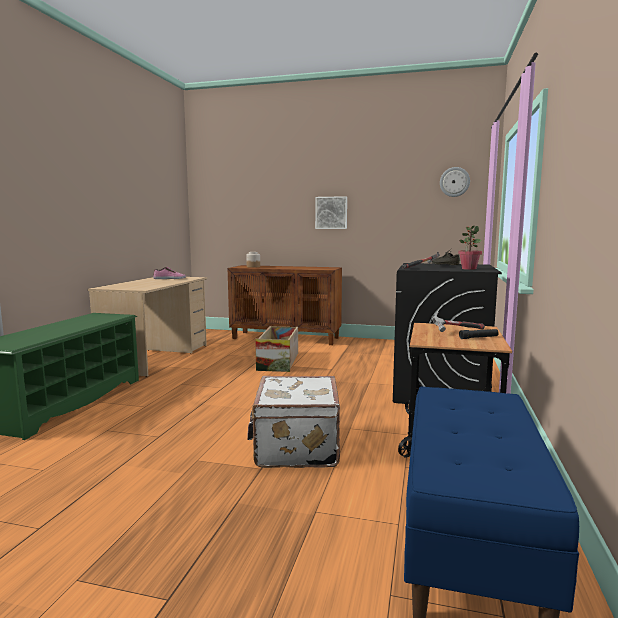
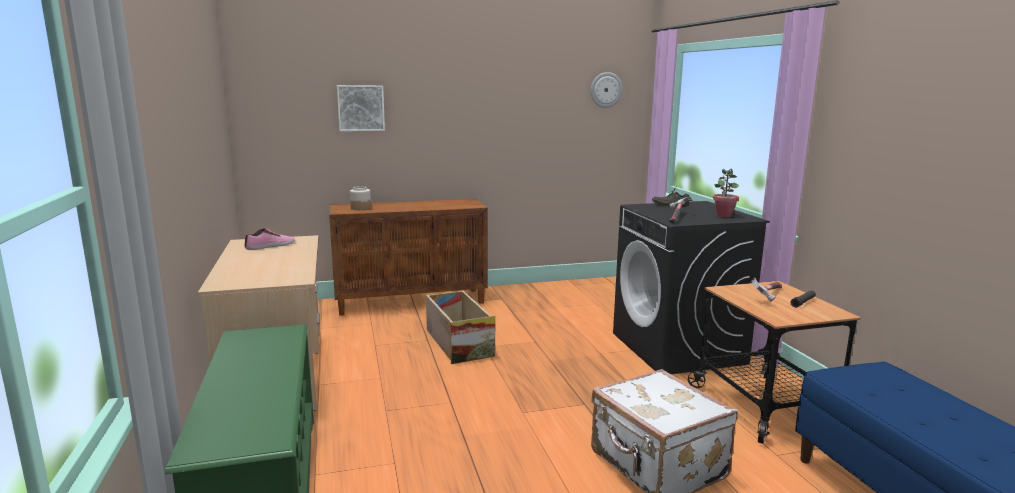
camera: 30 degrees left, 5 degrees up
picture [315,196,347,229] -> picture moved to [337,85,385,131]

